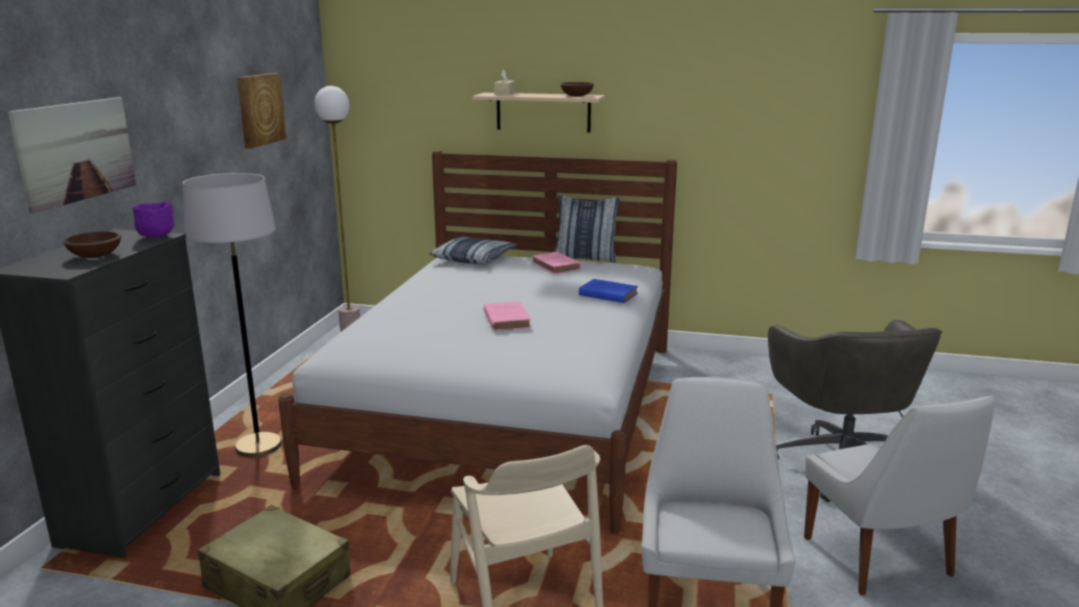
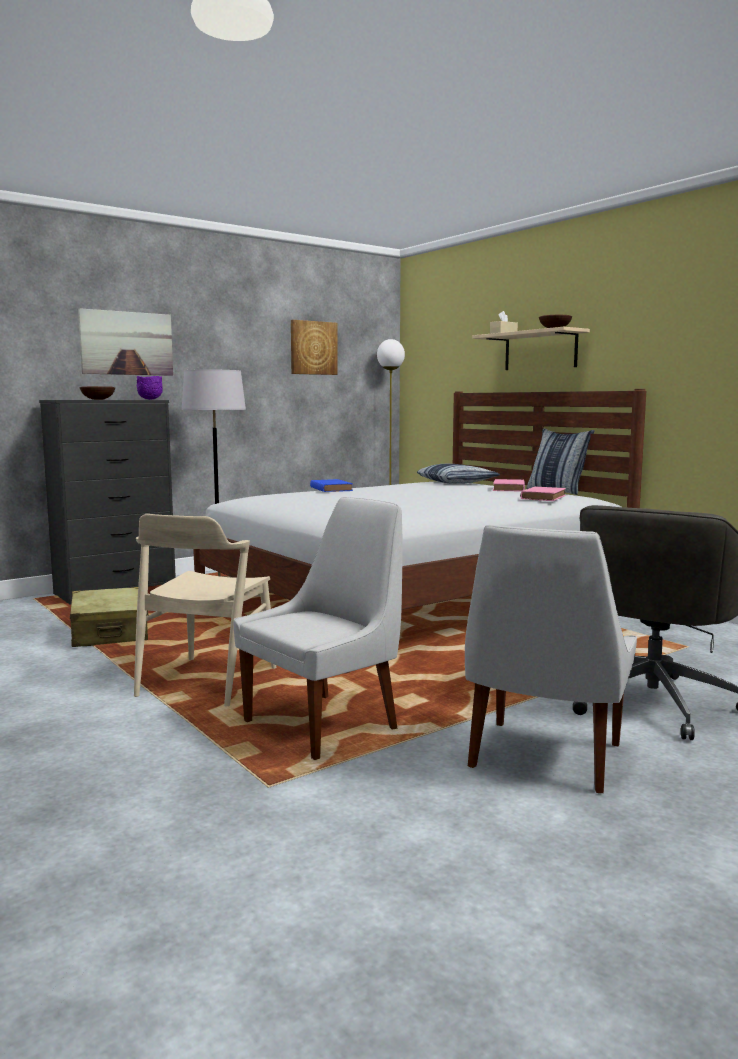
camera: 40 degrees right, 10 degrees down
pink book [484,302,531,331] -> pink book moved to [520,486,566,501]
blue book [579,279,638,303] -> blue book moved to [310,479,353,492]

